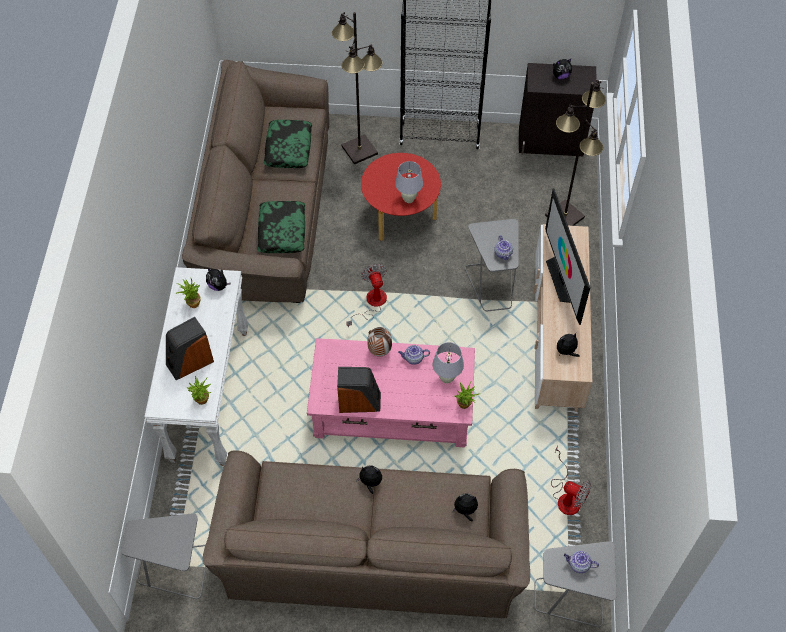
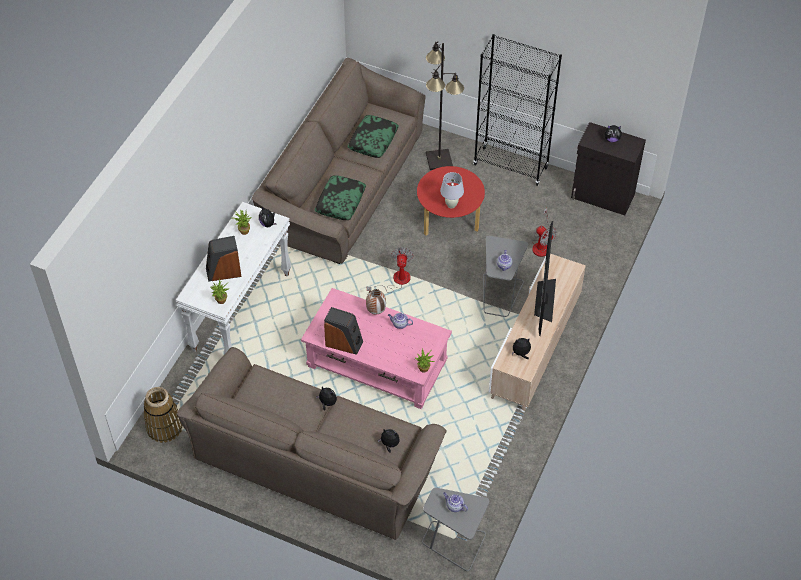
camera: 20 degrees right, 5 degrees down
grey side table [121,513,206,599] -> basket [144,387,182,443]
white table lamp [433,342,464,384] -> none
black floor lamp [545,80,606,226] -> none
fan [551,446,591,515] -> fan moved to [532,208,557,257]

